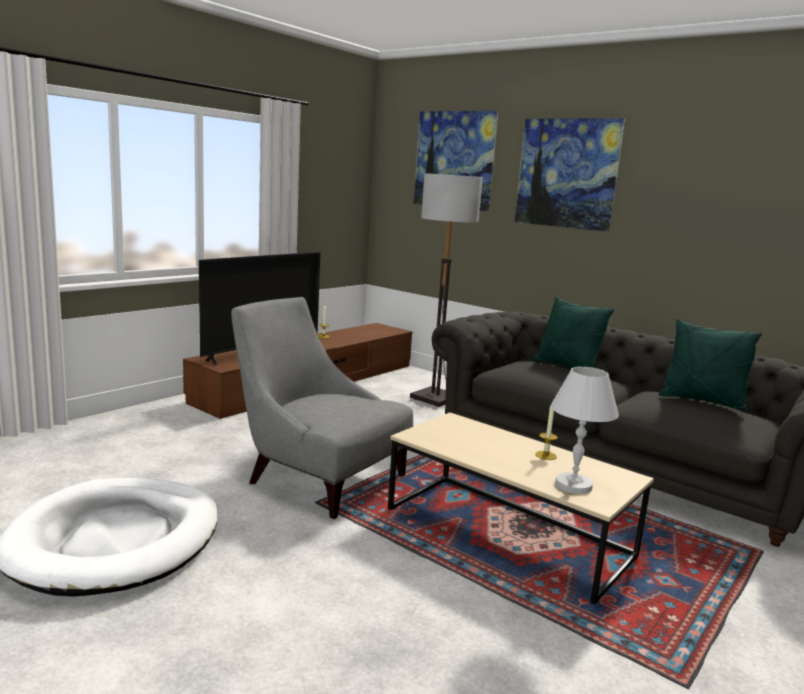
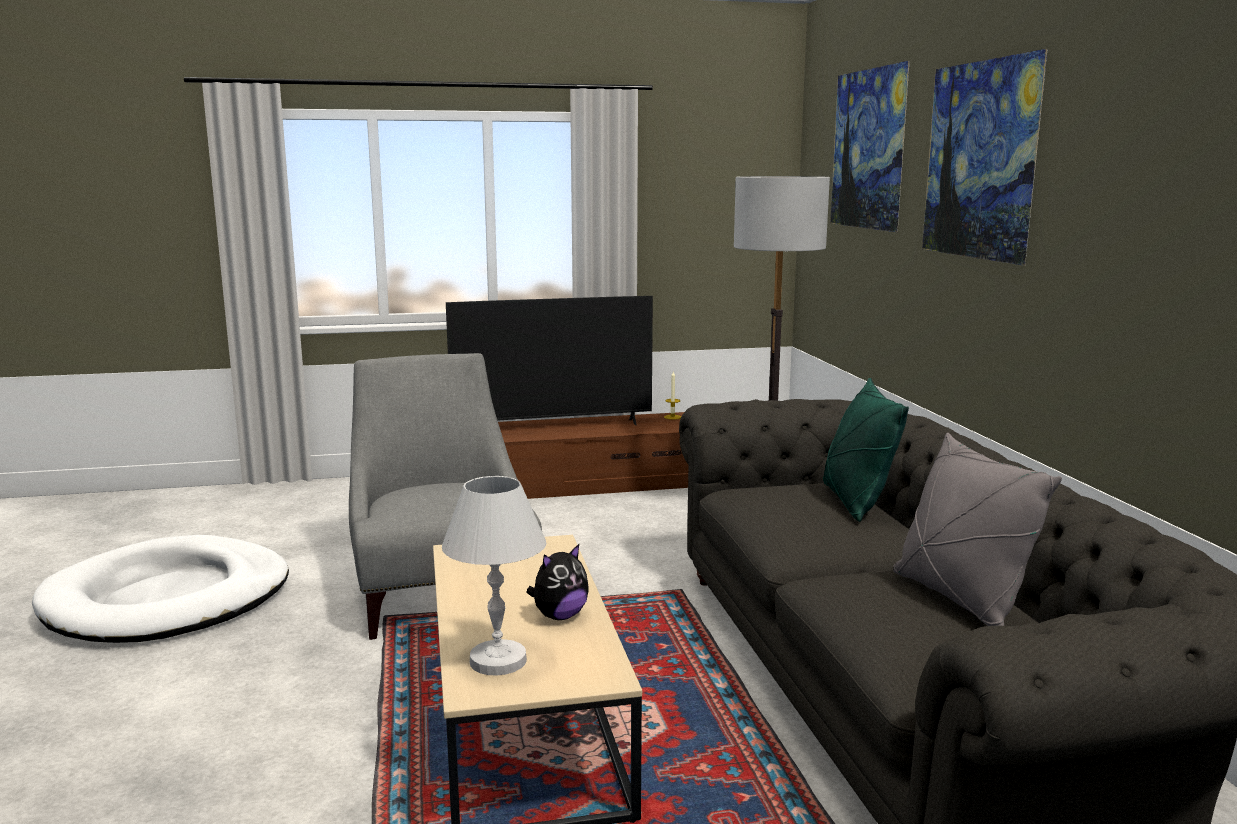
camera: 40 degrees right, 0 degrees up
candle [535,405,558,460] -> plush toy [526,544,589,620]
green pillow [659,319,762,411] -> grey pillow [893,433,1062,626]

